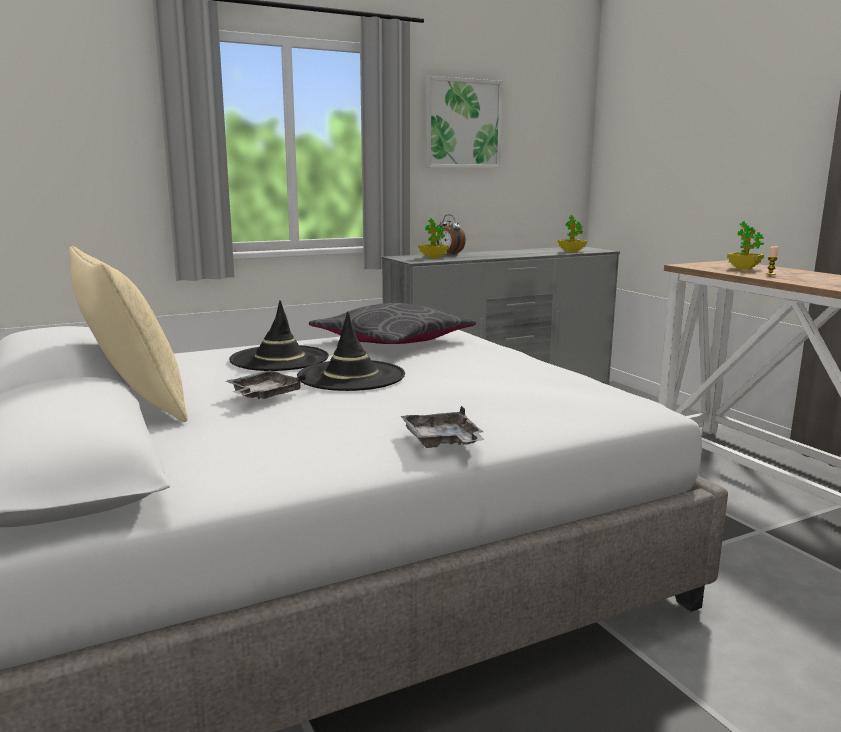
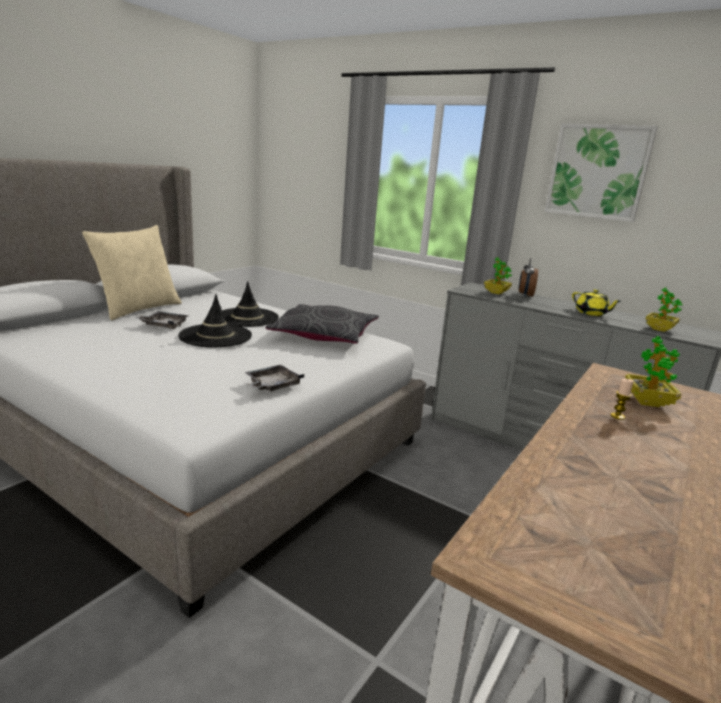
camera: 60 degrees right, 5 degrees up
grey tray [401,406,485,448] -> grey tray moved to [244,365,304,391]
none -> yellow teapot [572,289,621,316]

